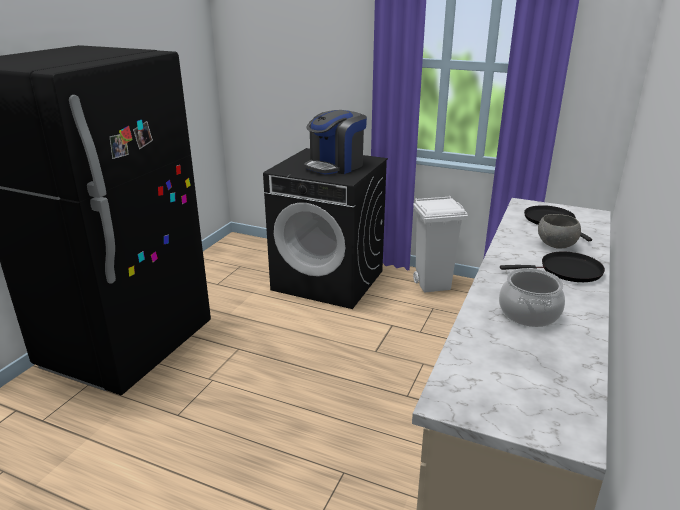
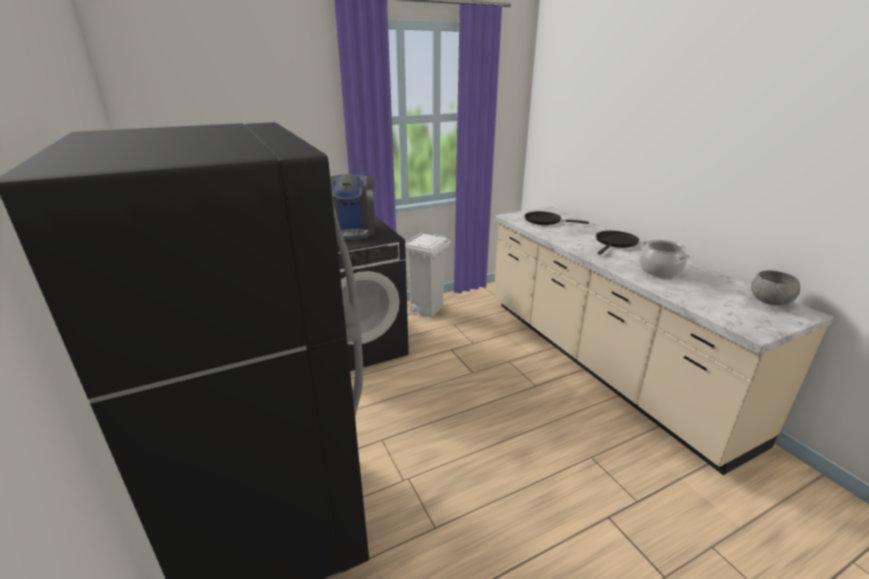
camera: 50 degrees left, 0 degrees up
grey bowl [538,214,581,249] -> grey bowl moved to [751,270,800,305]

